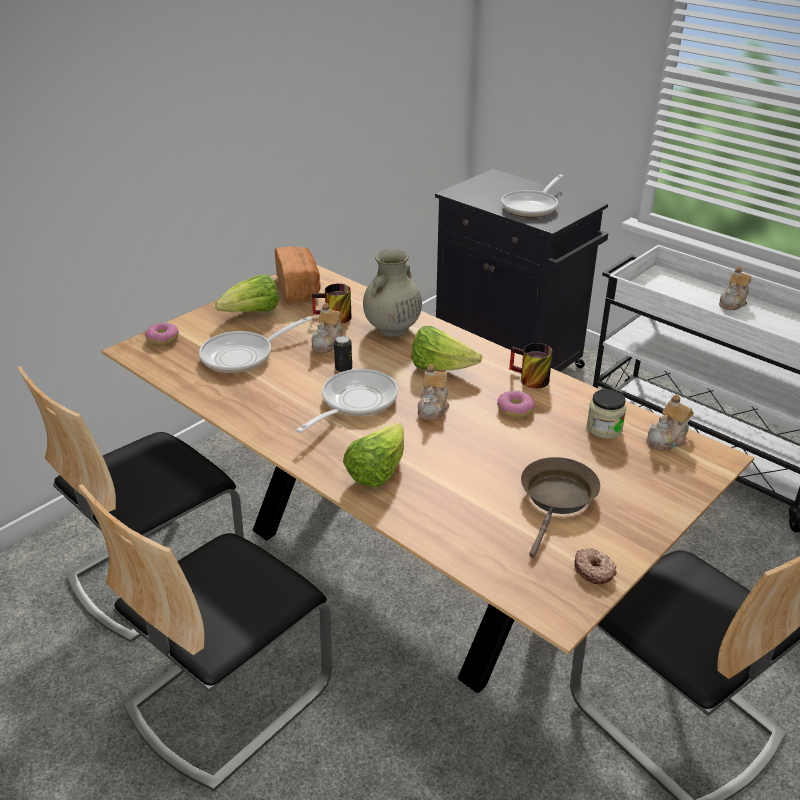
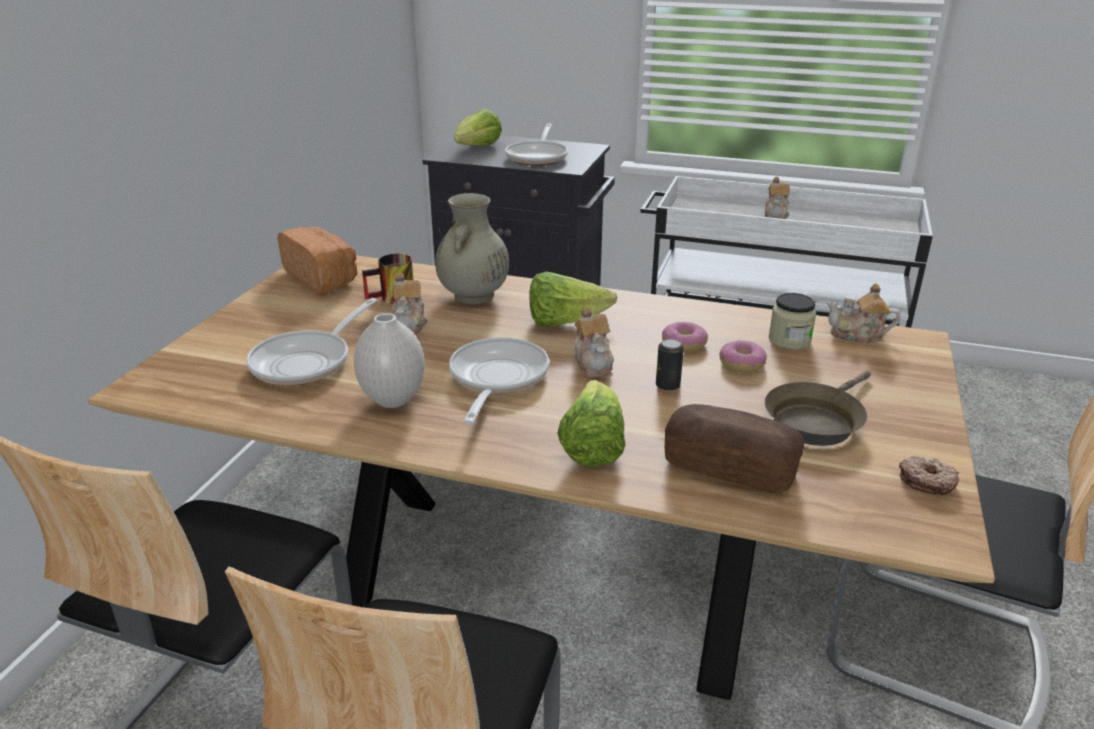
camera: 25 degrees left, 5 degrees down
donut [145,323,179,345] -> donut moved to [719,340,767,373]
lettuce [215,274,279,312] -> lettuce moved to [454,109,502,146]
can [334,336,352,372] -> can moved to [656,339,684,391]
mug [509,343,553,388] -> none
brown frying pan [521,457,600,558] -> brown frying pan turned 135 degrees counterclockwise [765,371,871,446]
teapot [646,395,694,451] -> teapot turned 75 degrees clockwise [827,283,901,344]
none -> white vase [354,313,425,408]
none -> bread [665,404,804,494]

